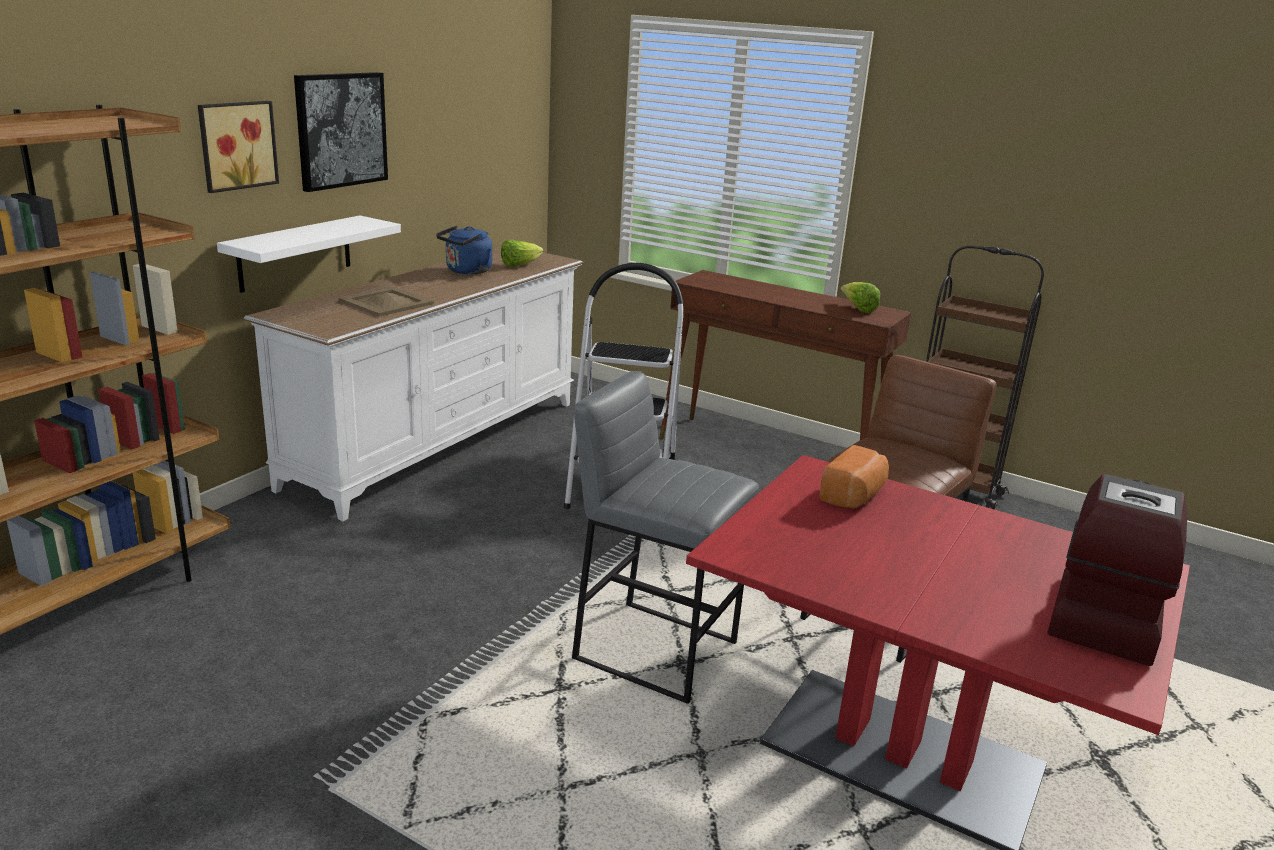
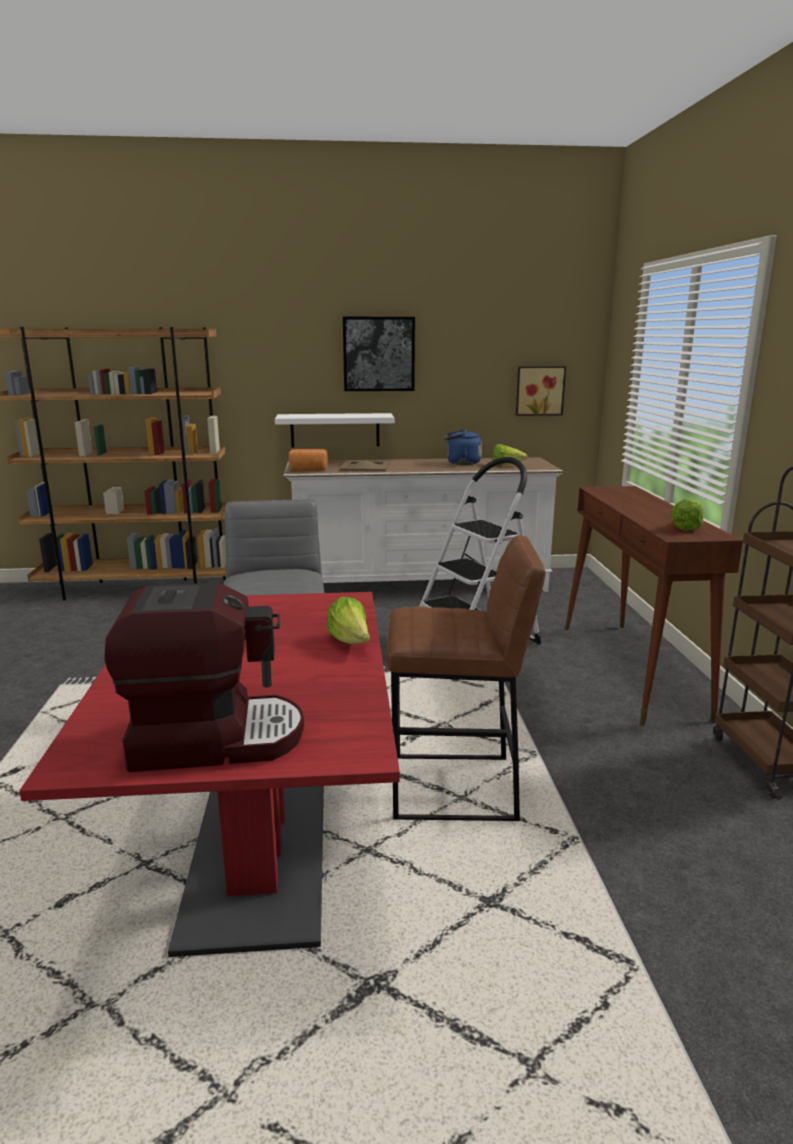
camera: 55 degrees right, 5 degrees down
picture [198,101,279,193] -> picture moved to [516,366,566,416]
bread [820,445,889,509] -> bread moved to [288,449,328,471]
none -> lettuce [327,597,370,644]

